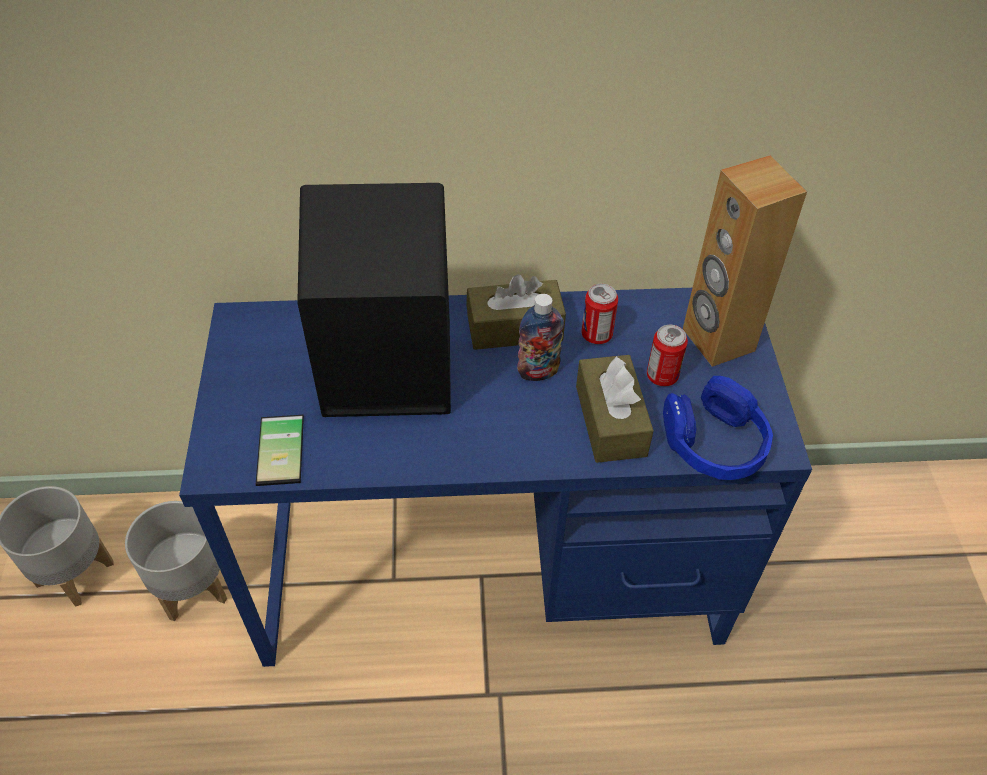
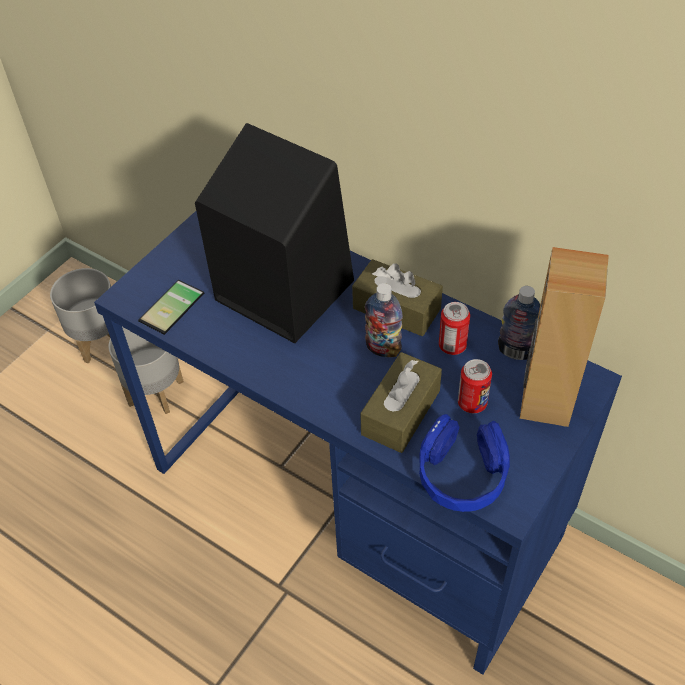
camera: 40 degrees right, 0 degrees up
none -> bottle [498,286,540,360]

